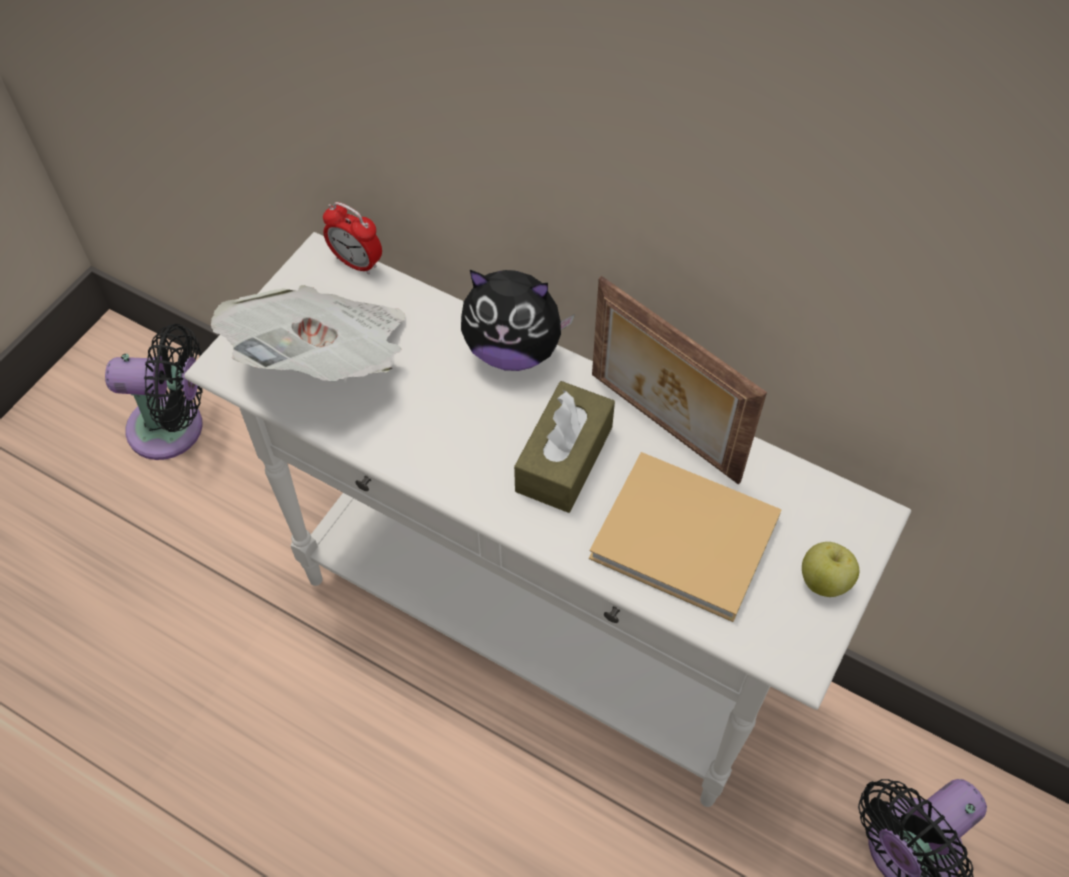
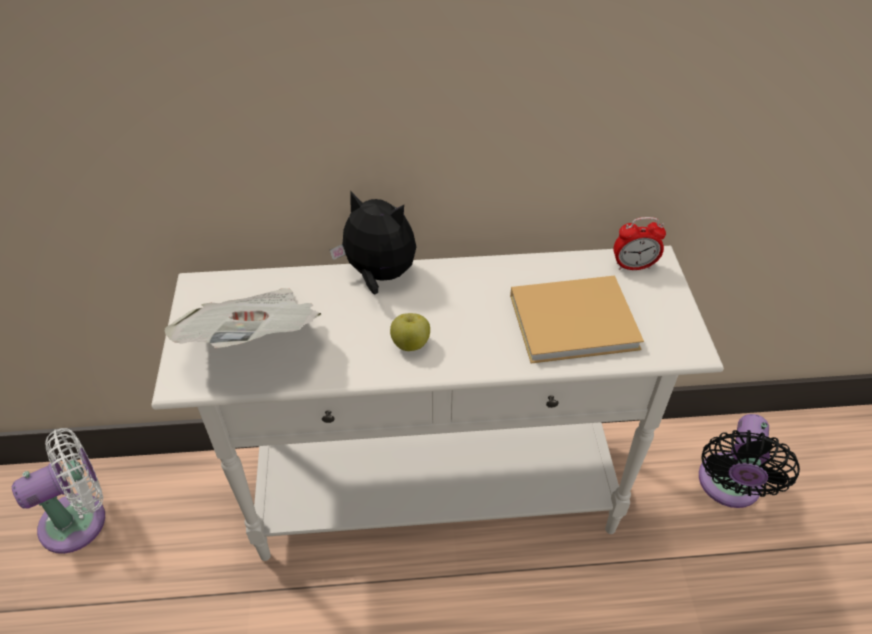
camera: 35 degrees left, 10 degrees down
black fan [105,324,203,460] -> white fan [12,428,105,554]
alarm clock [323,202,382,275] -> alarm clock moved to [613,217,666,270]
plush toy [461,270,575,371] -> plush toy turned 135 degrees counterclockwise [330,190,416,294]
brown tissue box [514,381,615,513] -> none
picture frame [592,276,767,484] -> none
apple [802,542,859,597] -> apple moved to [390,313,430,351]

